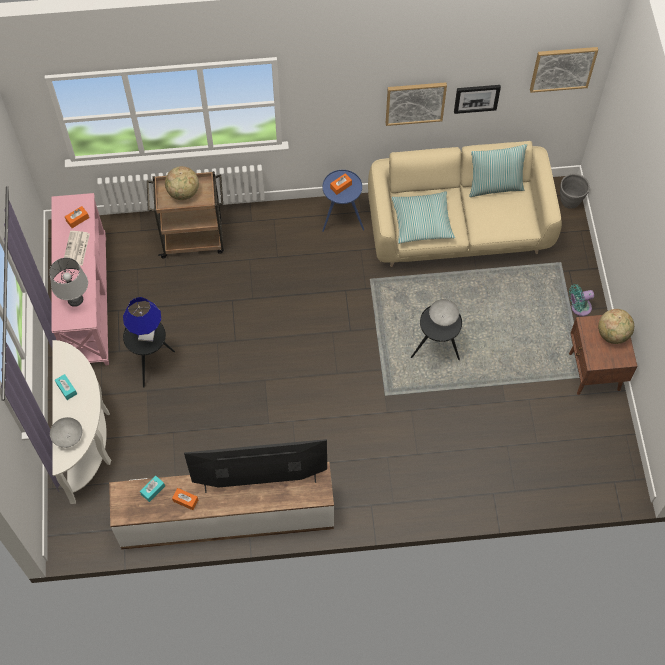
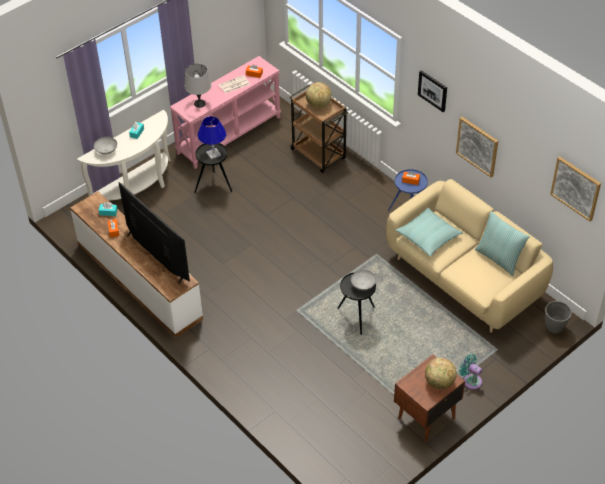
camera: 55 degrees right, 15 degrees down
picture [454,85,501,114] -> picture moved to [418,70,447,112]

